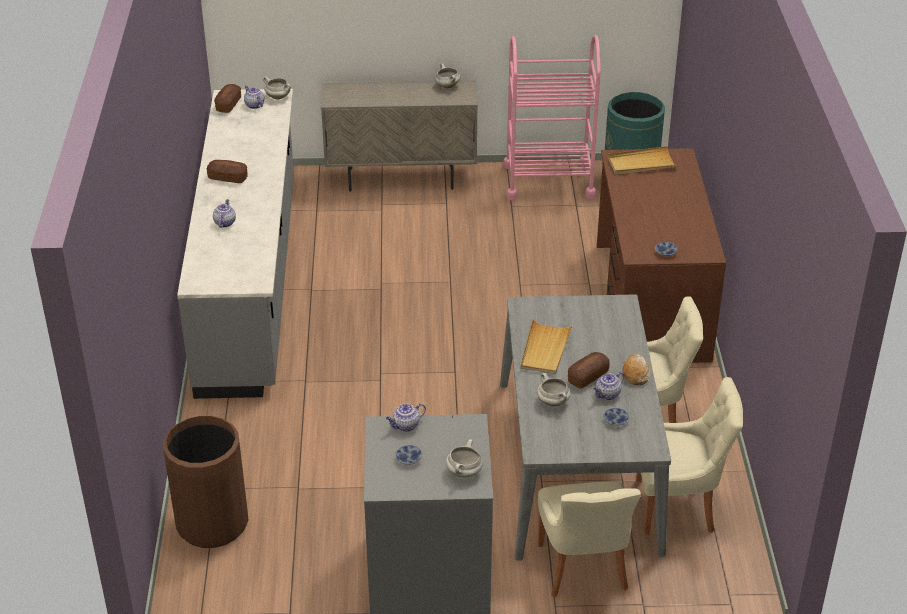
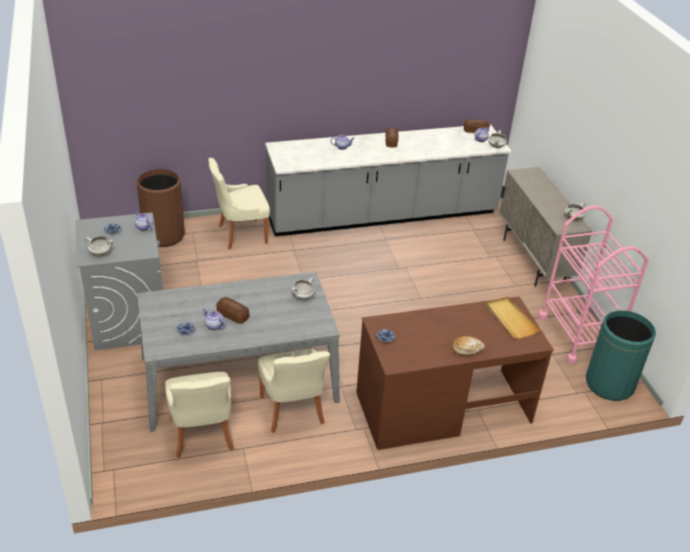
camera: 75 degrees right, 0 degrees up
beige tray [520,319,573,374] -> none
white cooking pot [537,373,571,406] -> white cooking pot moved to [291,278,315,300]
beige chair [538,481,641,597] -> beige chair moved to [208,158,270,249]
bread [622,354,650,385] -> bread moved to [452,336,485,355]

